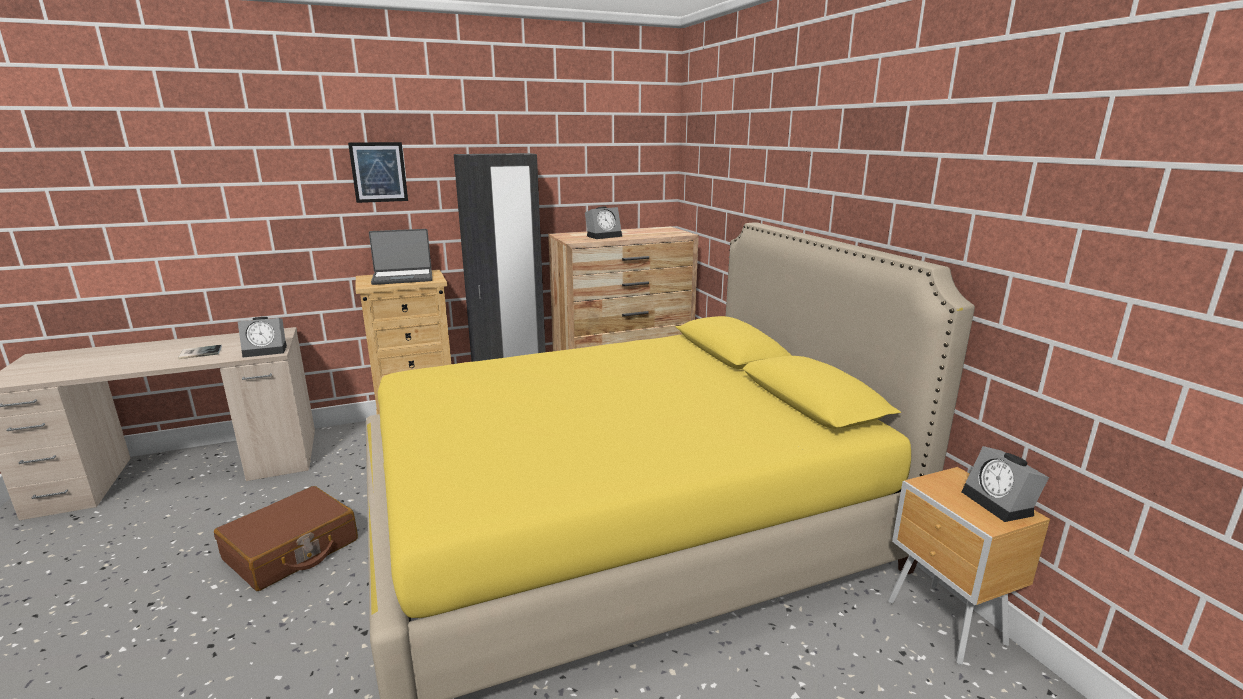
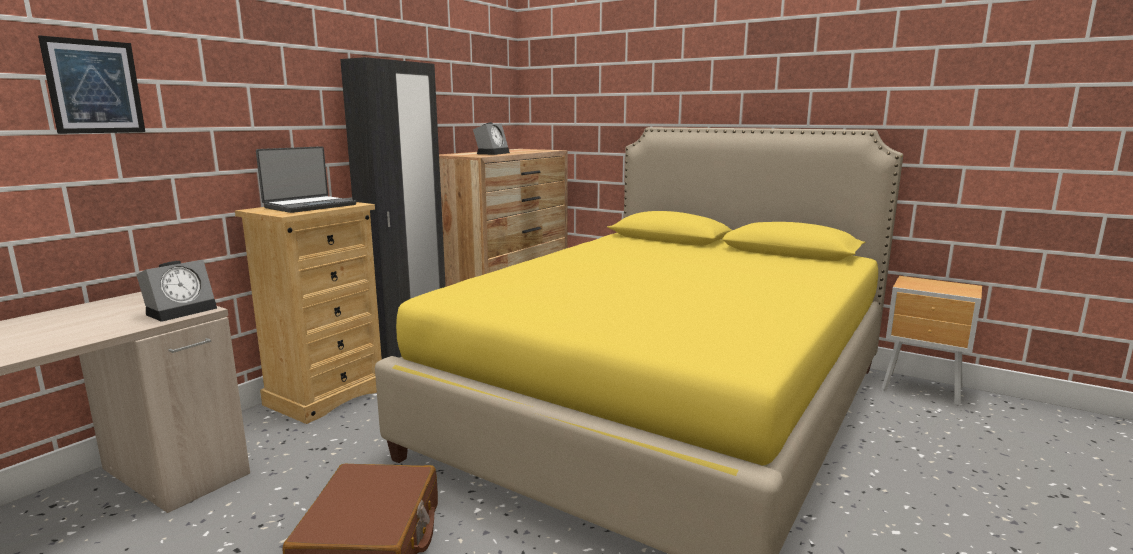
camera: 35 degrees left, 5 degrees down
book [179,345,222,359] -> none
picture [348,142,408,203] -> picture moved to [38,35,145,134]
alarm clock [961,446,1049,522] -> none

